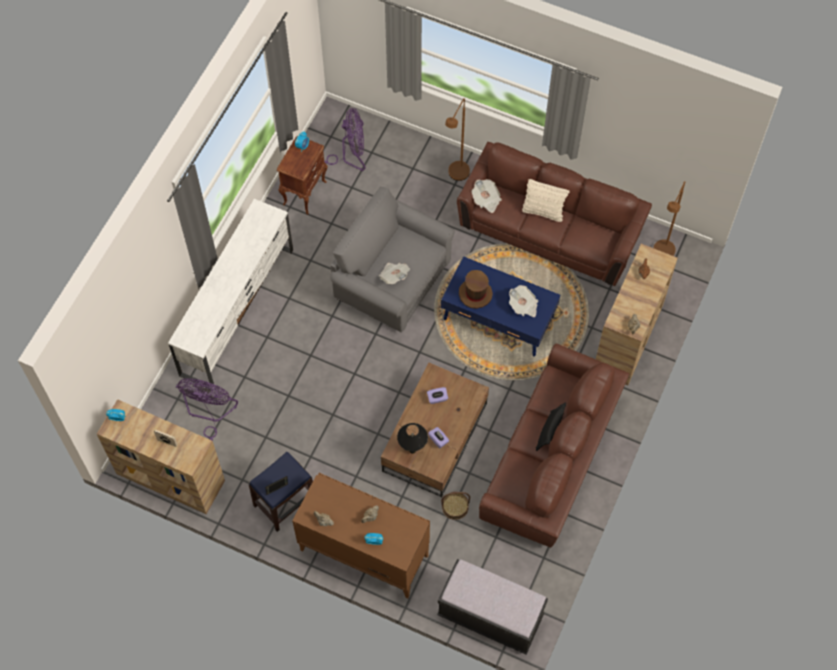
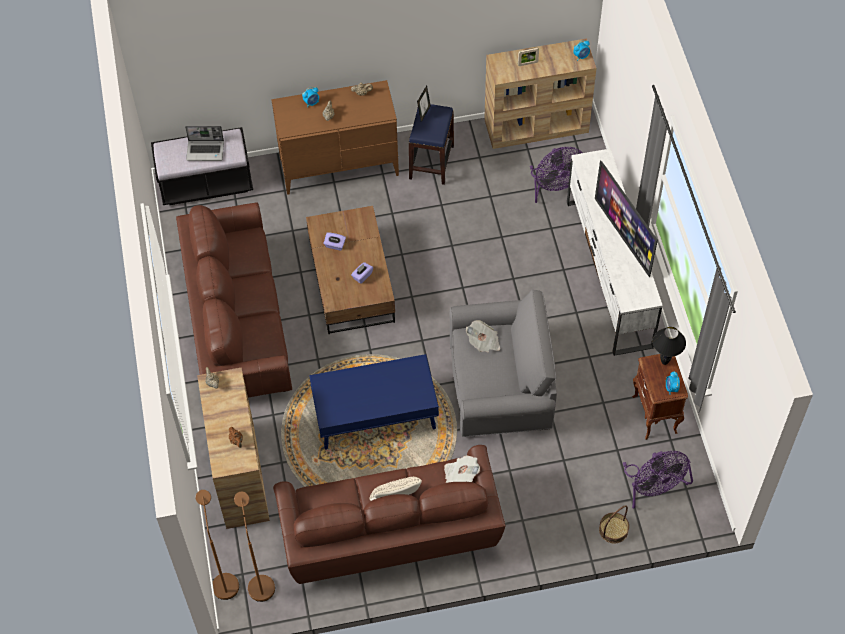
camera: 145 degrees right, 5 degrees down
purple fan [324,108,366,172] -> purple fan turned 75 degrees counterclockwise [623,451,693,508]
black table lamp [397,423,428,454] -> black table lamp moved to [652,327,686,365]
basket [441,492,470,520] -> basket moved to [599,505,629,543]
brown floor lamp [445,98,470,181] -> brown floor lamp moved to [195,490,239,600]
brown hat [459,270,493,309] -> none
newspaper [509,285,538,317] -> none
black pillow [536,403,566,451] -> none
none -> laptop [185,126,224,161]
none -> television [595,160,658,277]

